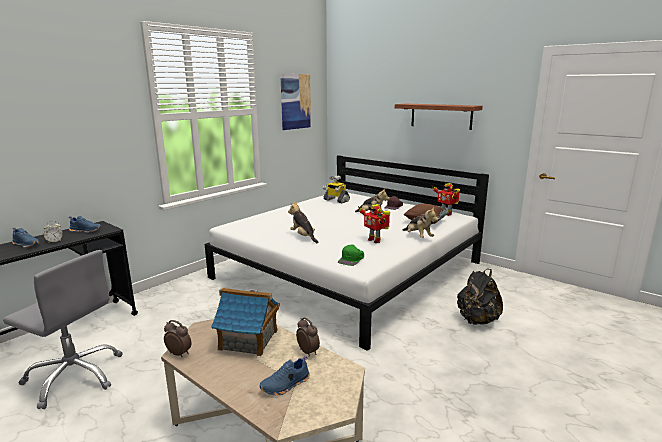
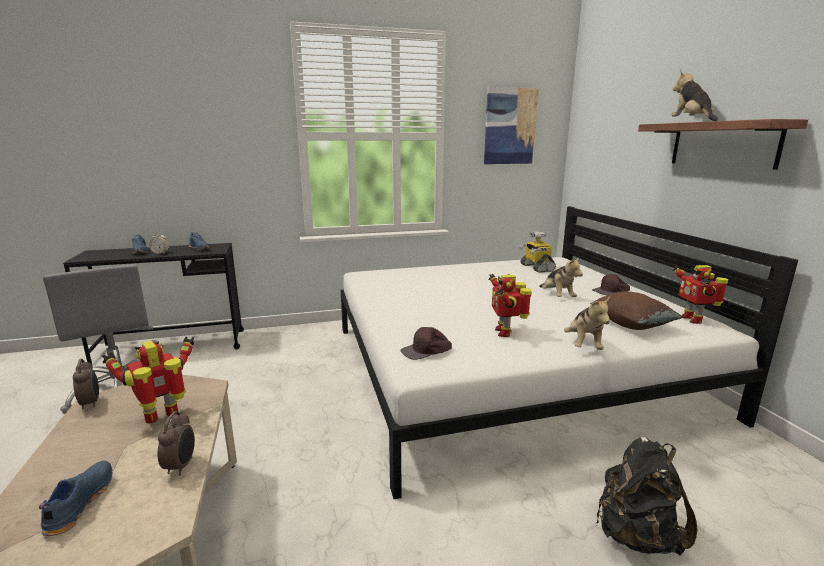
camera: 35 degrees right, 0 degrees up
toy house [211,288,280,356] -> toy robot [102,337,194,423]
blue shoe [259,356,310,395] -> blue shoe turned 90 degrees clockwise [39,460,113,536]
plush toy [288,201,318,243] -> plush toy moved to [671,71,718,121]
green cap [338,244,364,266] -> brown cap [401,327,452,360]

